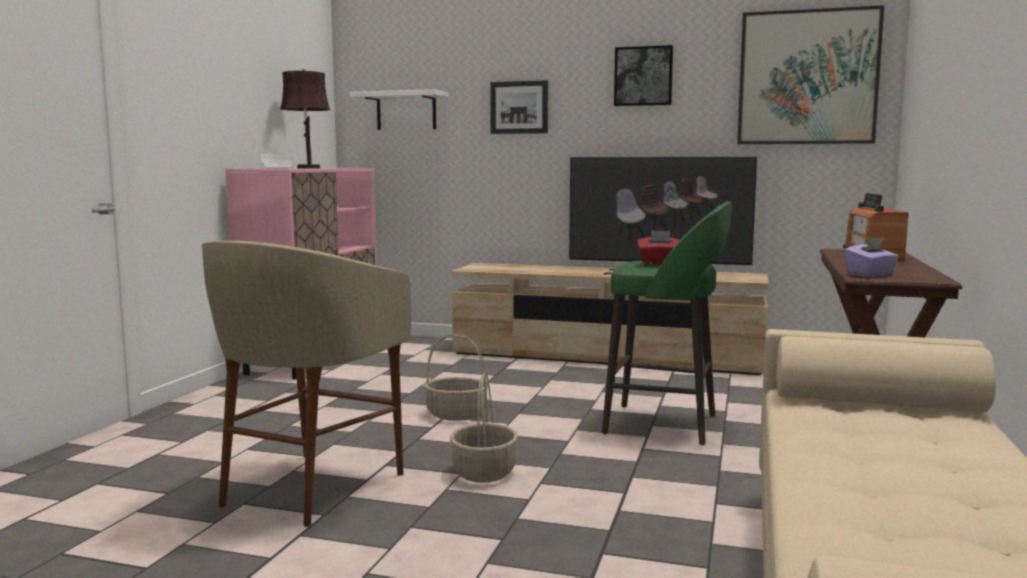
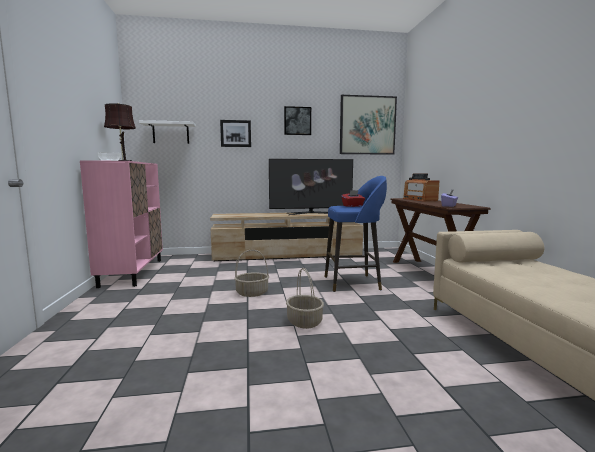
camera: 25 degrees left, 0 degrees up
beige stool [202,241,411,527] -> none
green stool [601,201,732,445] -> blue stool [325,176,387,292]

